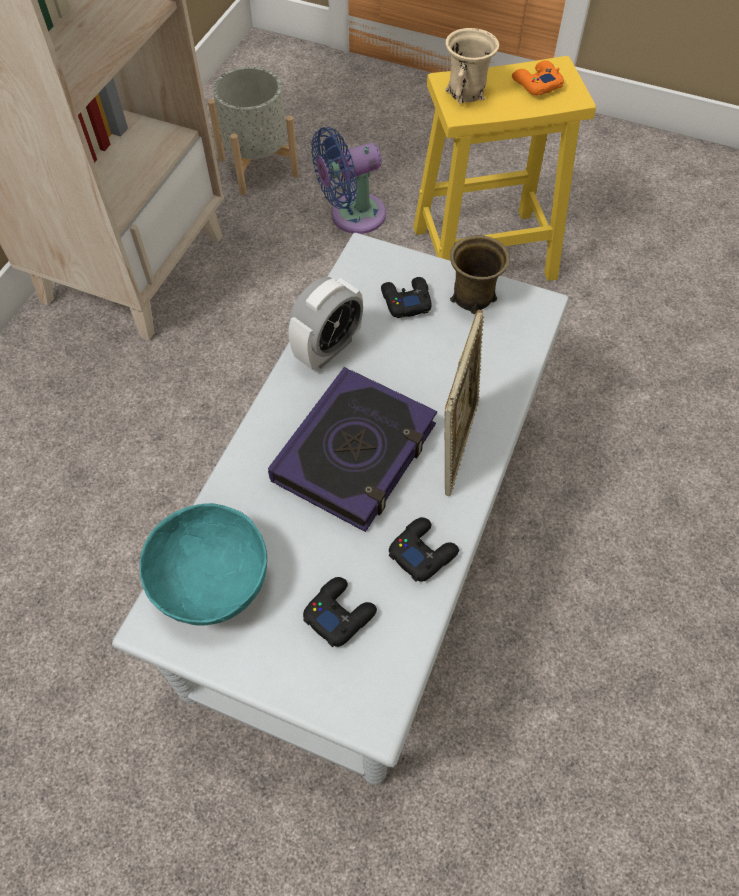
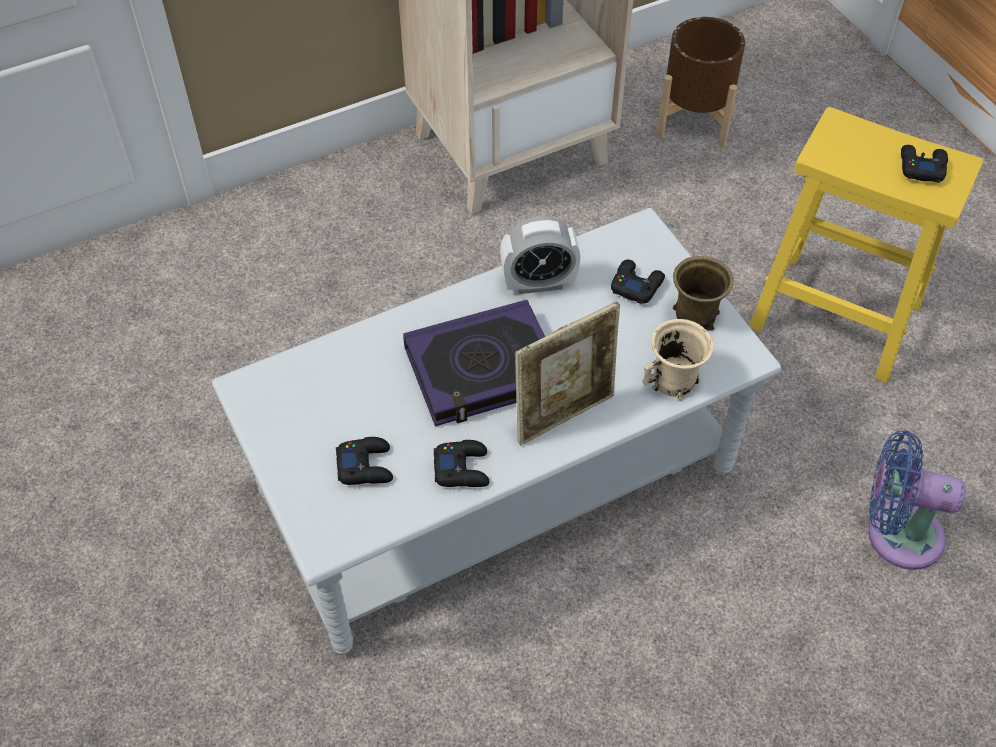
camera: 40 degrees right, 5 degrees down
turquoise bowl [139,503,267,625] -> none
grey planter [208,67,299,196] -> brown planter [656,17,745,148]
blue fan [311,127,386,234] -> blue fan moved to [868,431,966,570]
beige mug [445,28,499,104] -> beige mug moved to [643,319,714,400]
orange game controller [512,60,564,95] -> black game controller [901,145,948,183]

